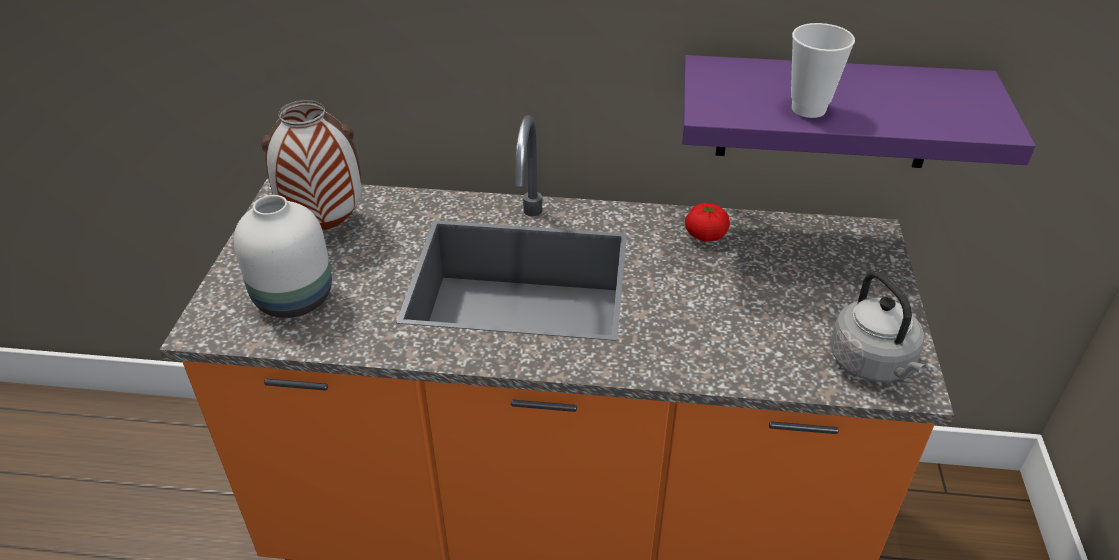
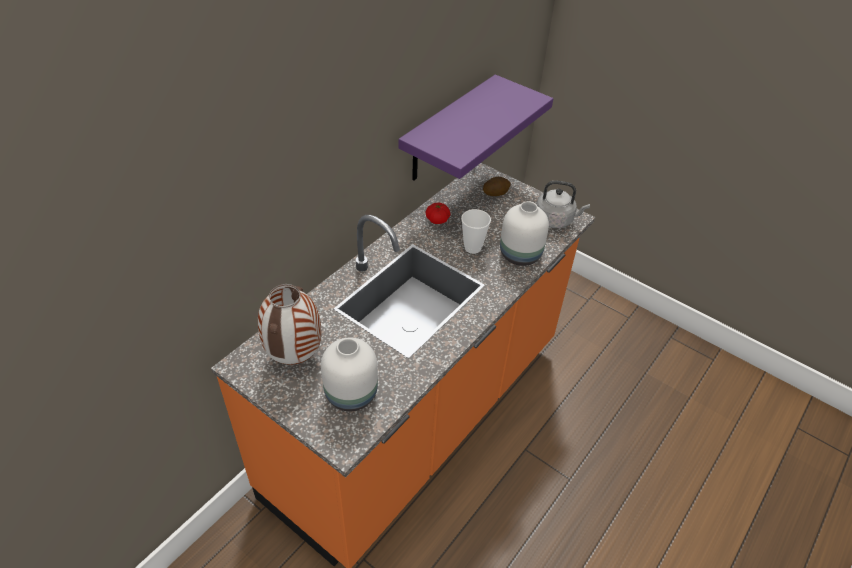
camera: 60 degrees left, 5 degrees up
cup [791,23,855,118] -> cup moved to [461,209,491,254]
none -> potato [483,177,511,196]
none -> white vase [500,201,549,266]

